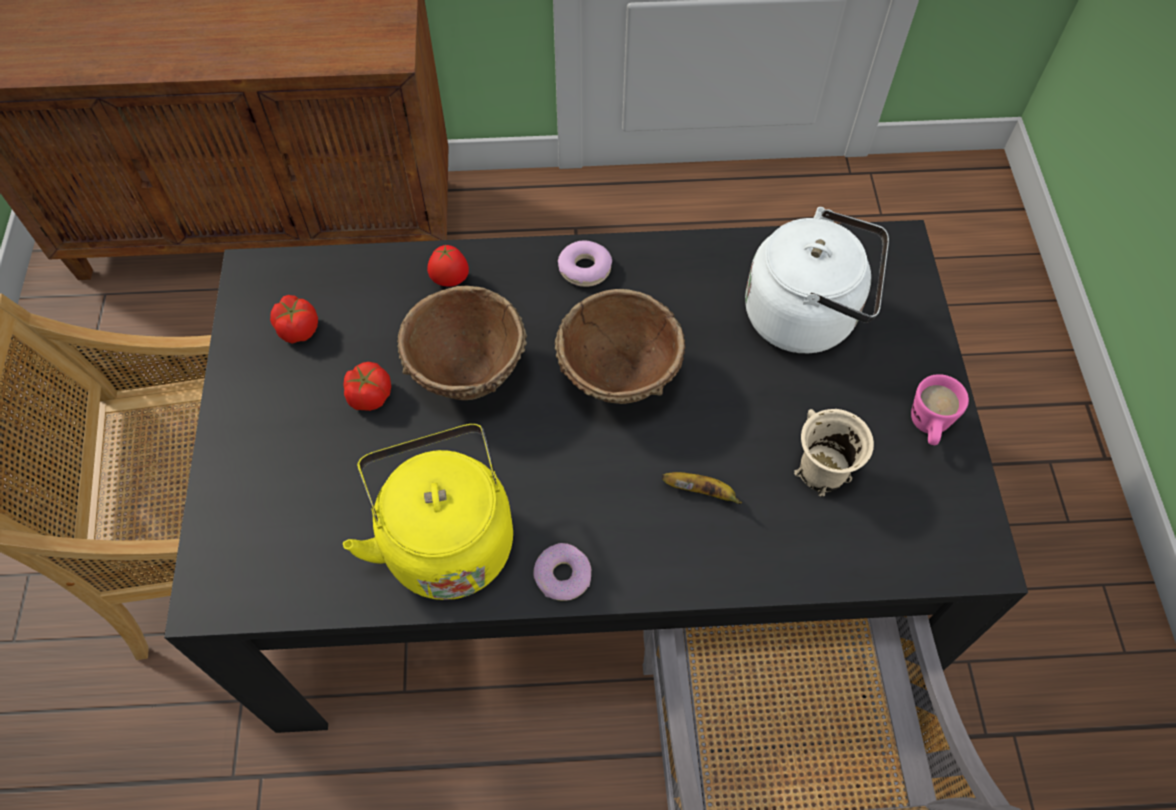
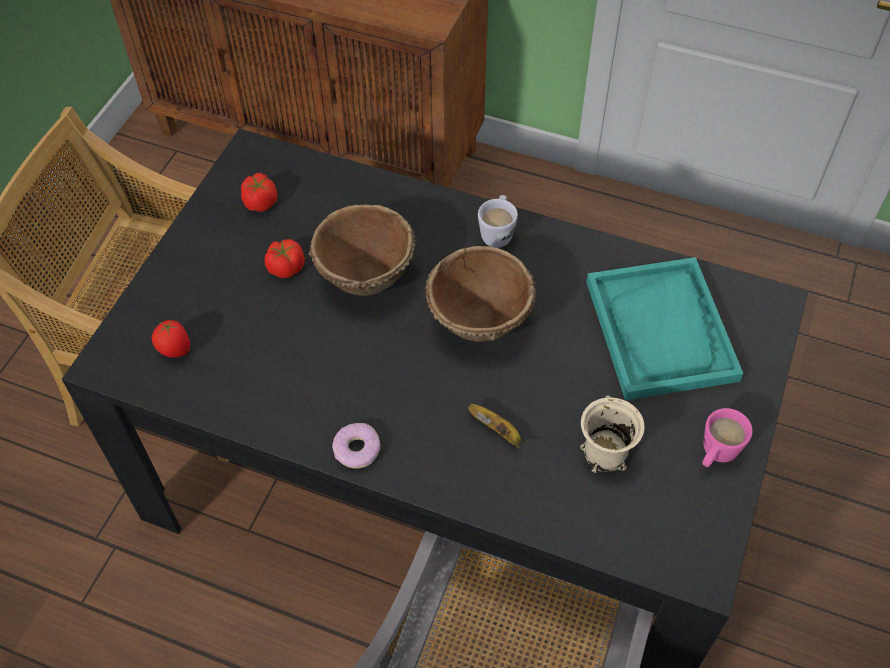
camera: 25 degrees right, 5 degrees down
yellow kettle [343,424,513,600] -> none
tomato [427,244,469,287] -> tomato moved to [152,320,190,358]
donut [558,241,612,287] -> white mug [478,195,518,248]
white kettle [745,207,889,353] -> turquoise tray [586,257,743,400]

